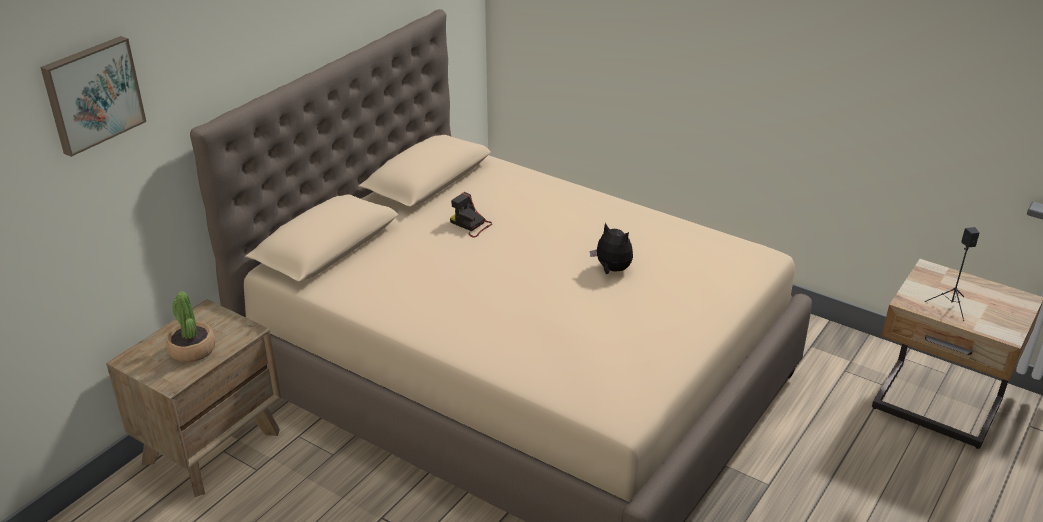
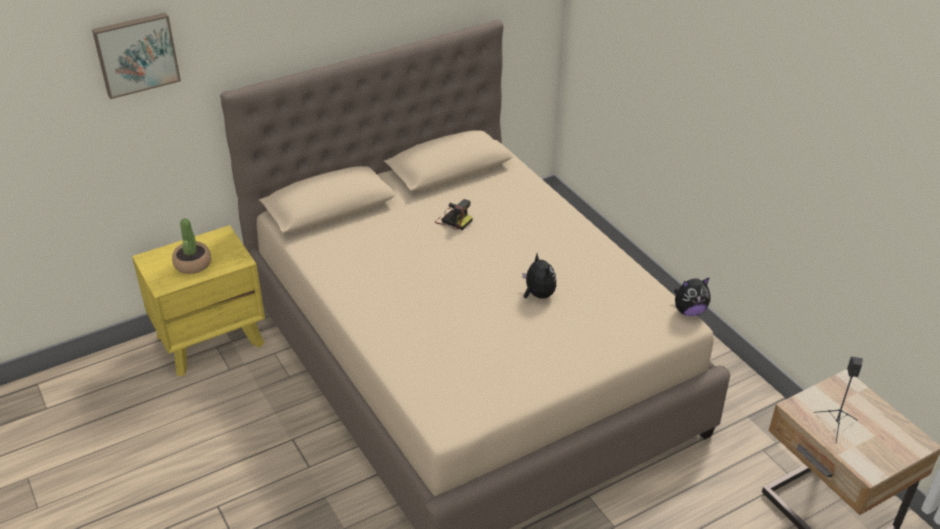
camera: 25 degrees right, 5 degrees up
brown nightstand [106,299,281,497] -> yellow nightstand [132,225,265,376]
camera [450,192,492,238] -> camera turned 150 degrees clockwise [435,199,473,230]
none -> plush toy [674,277,710,316]

